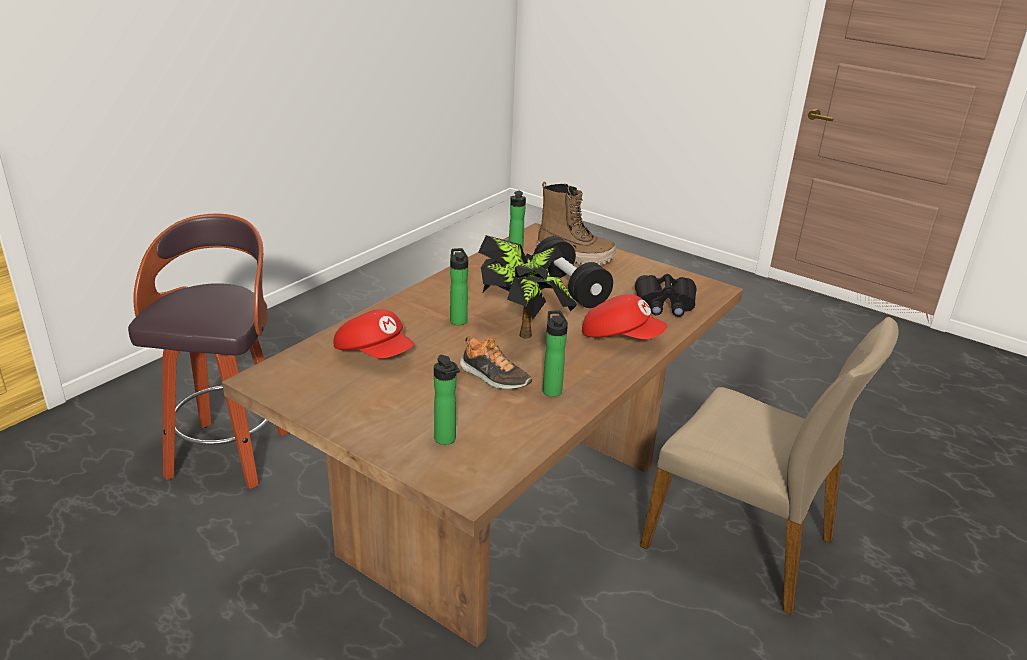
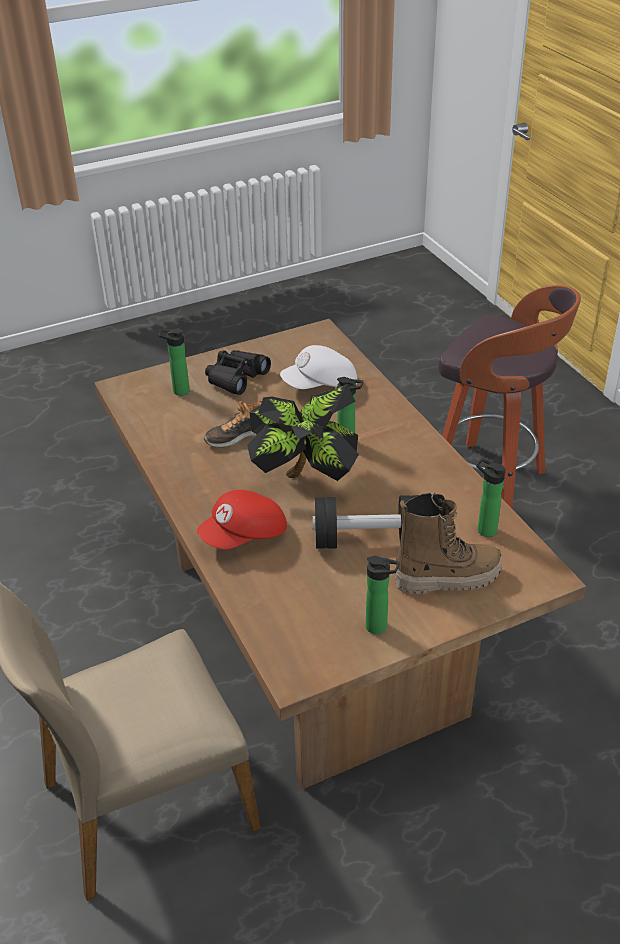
camera: 120 degrees right, 10 degrees up
red cap [334,309,414,358] -> white cap [280,345,357,389]
boot [537,181,616,265] -> boot turned 135 degrees counterclockwise [395,492,502,594]
bottle [543,311,568,397] -> bottle moved to [366,556,400,634]
black binoculars [635,274,697,317] -> black binoculars moved to [205,350,271,395]

